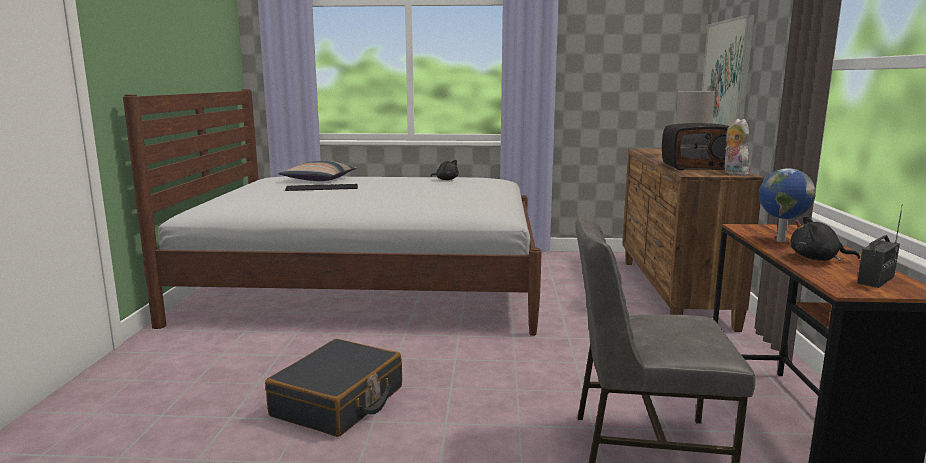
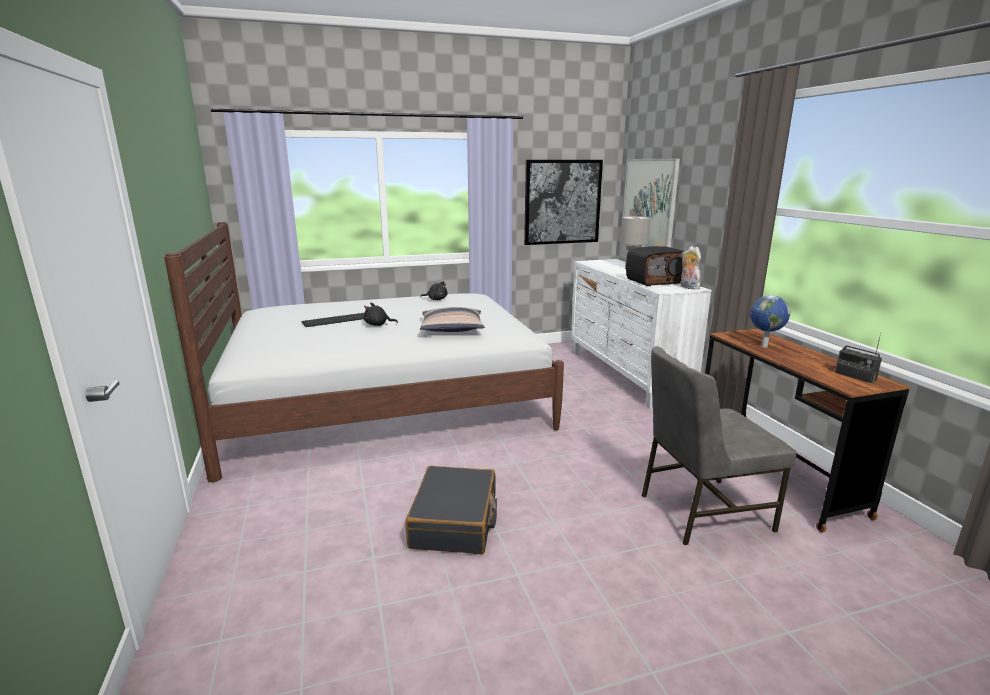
camera: 20 degrees left, 5 degrees up
pillow [278,161,357,181] -> pillow moved to [420,307,485,332]
brown dresser [622,149,764,332] -> white dresser [571,259,712,409]
black plush toy [790,216,860,261] -> black plush toy moved to [364,302,398,326]
radio [857,205,903,288] -> radio turned 120 degrees clockwise [835,333,882,383]
none -> picture [524,160,603,245]

